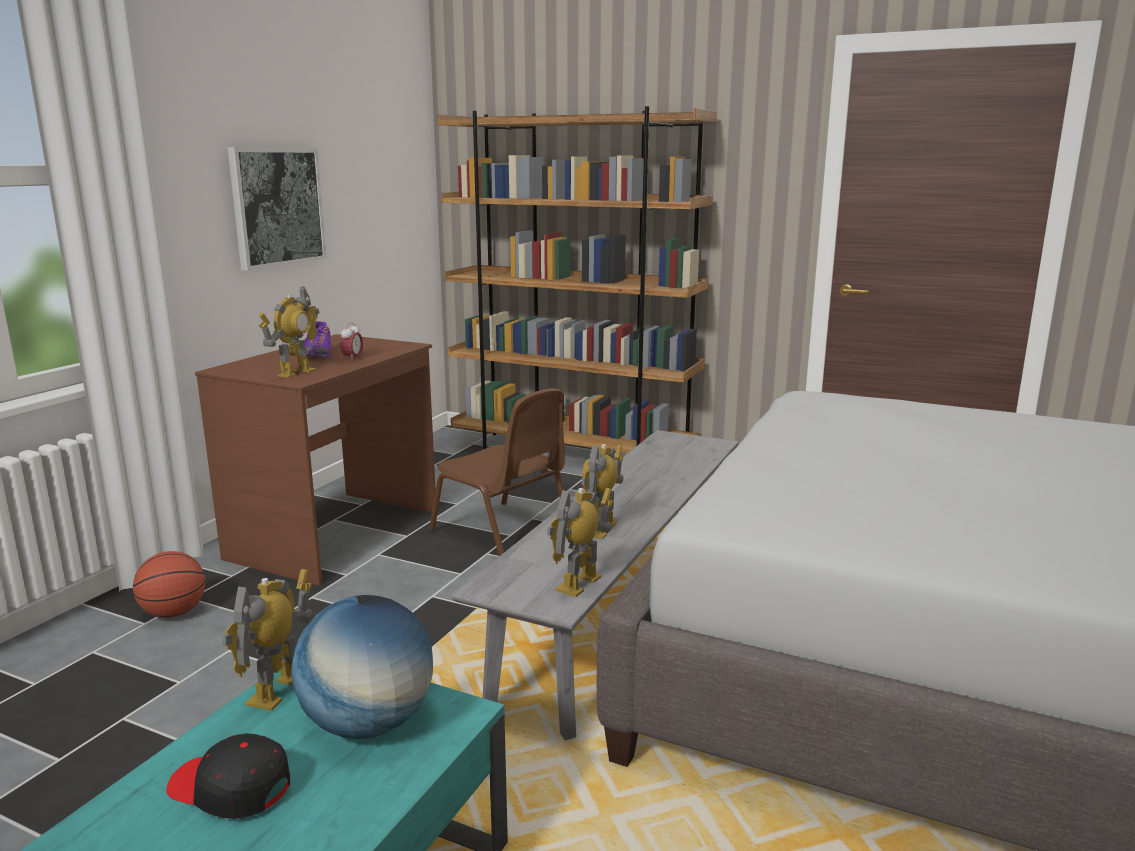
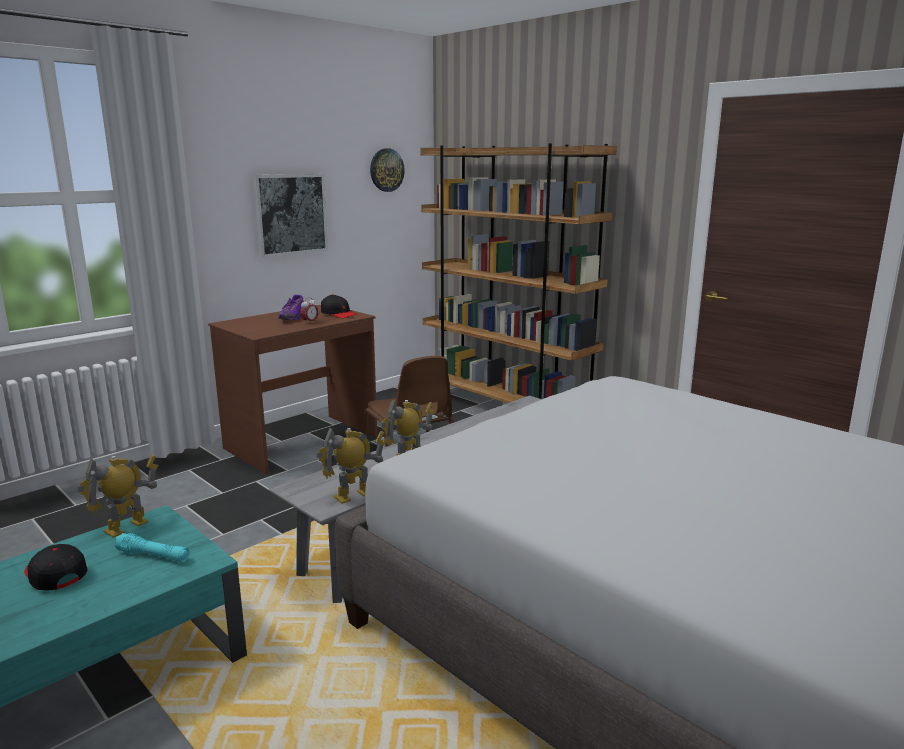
camera: 20 degrees right, 0 degrees up
basketball [133,551,205,618] -> none
toy robot [259,286,320,378] -> none
globe [291,595,433,739] -> turquoise flashlight [114,533,189,562]
none -> black cap [321,294,357,318]
none -> wall clock [370,148,405,192]

